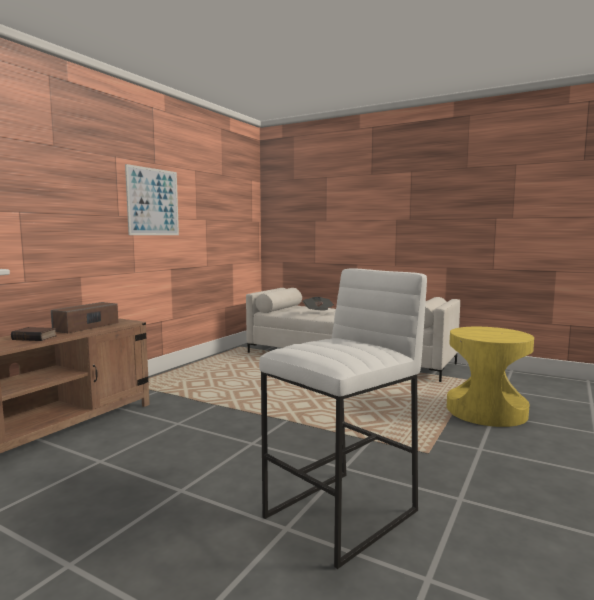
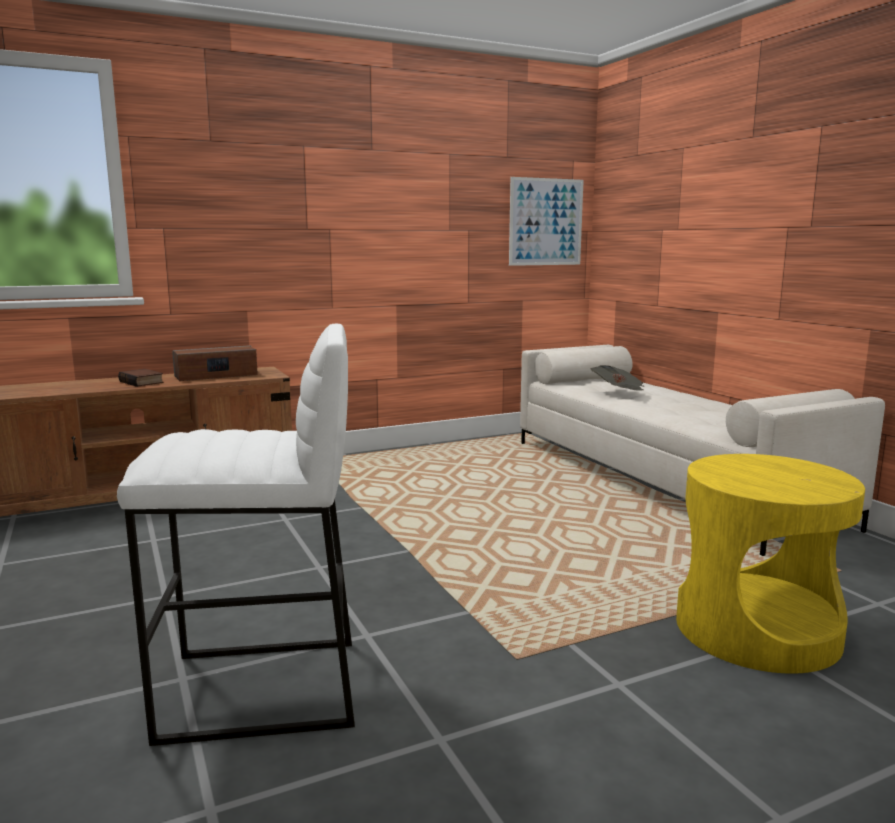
camera: 35 degrees right, 5 degrees up
picture [125,164,179,235] -> picture moved to [509,177,584,266]

